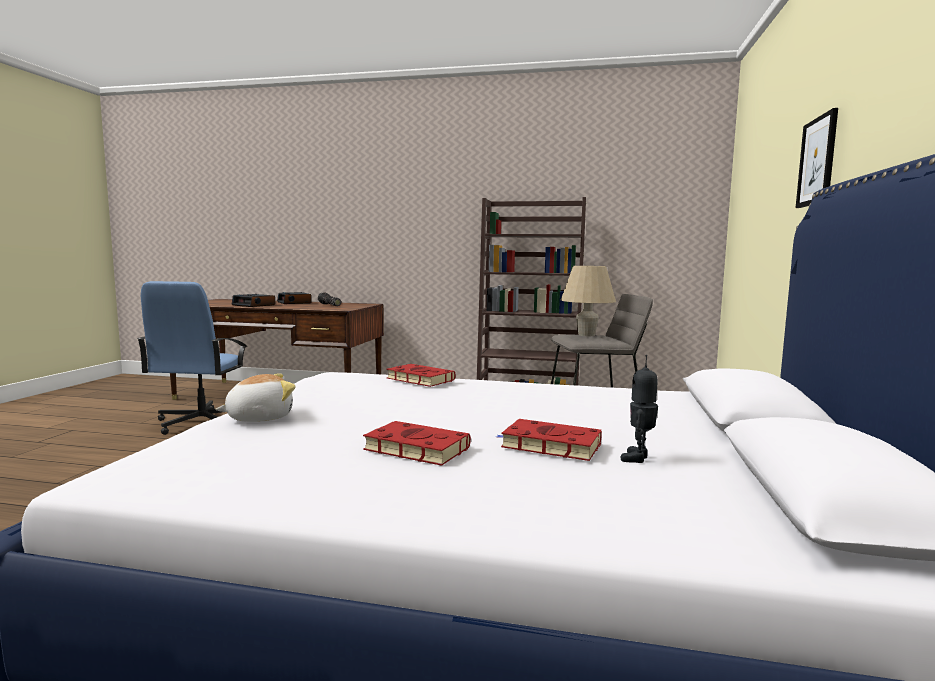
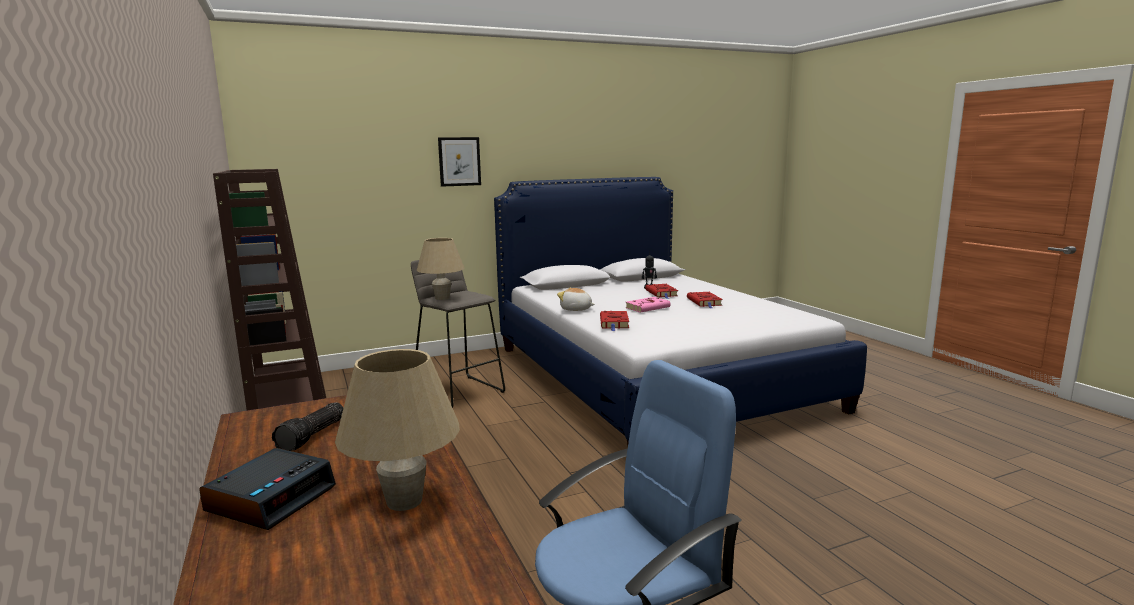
camera: 125 degrees left, 5 degrees up
plush toy [215,373,296,422] -> plush toy moved to [557,288,595,311]
alarm clock [232,294,275,307] -> beige table lamp [335,349,460,511]
none -> pink book [625,297,671,313]

